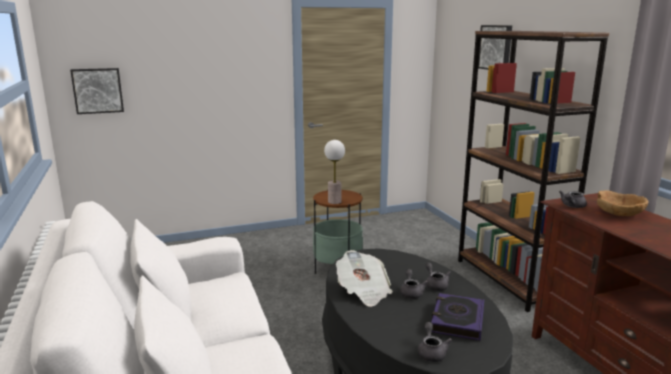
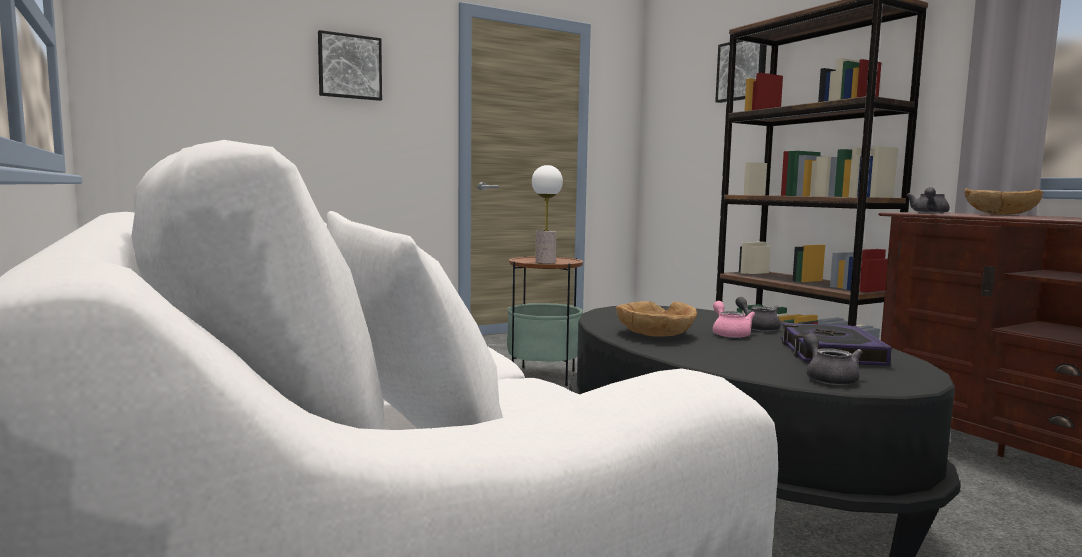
camera: 10 degrees left, 10 degrees down
picture [70,68,124,114] -> picture moved to [318,30,382,101]
newspaper [336,250,393,307] -> brown bowl [616,301,697,337]
grey teapot [400,269,428,299] -> pink teapot [713,301,755,338]

